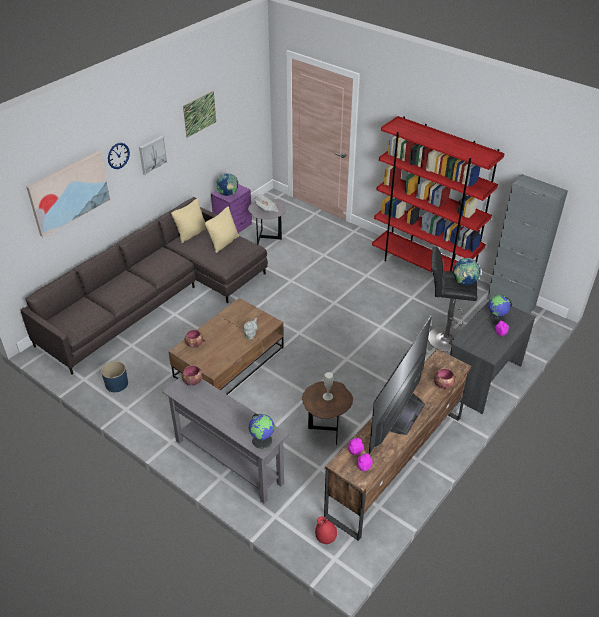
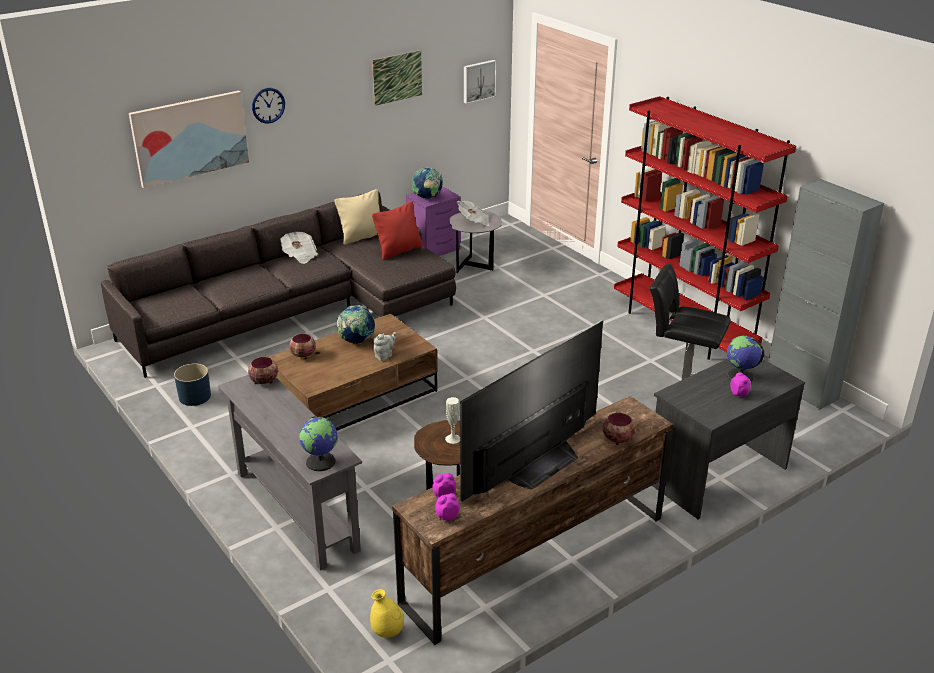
camera: 15 degrees right, 10 degrees down
picture [139,135,168,175] -> picture moved to [464,60,496,104]
beige pillow [205,207,239,253] -> red pillow [372,201,423,260]
red vase [315,516,337,544] -> yellow vase [370,589,404,638]
globe [453,258,481,285] -> globe moved to [337,305,375,344]
none -> newspaper [280,232,318,264]

